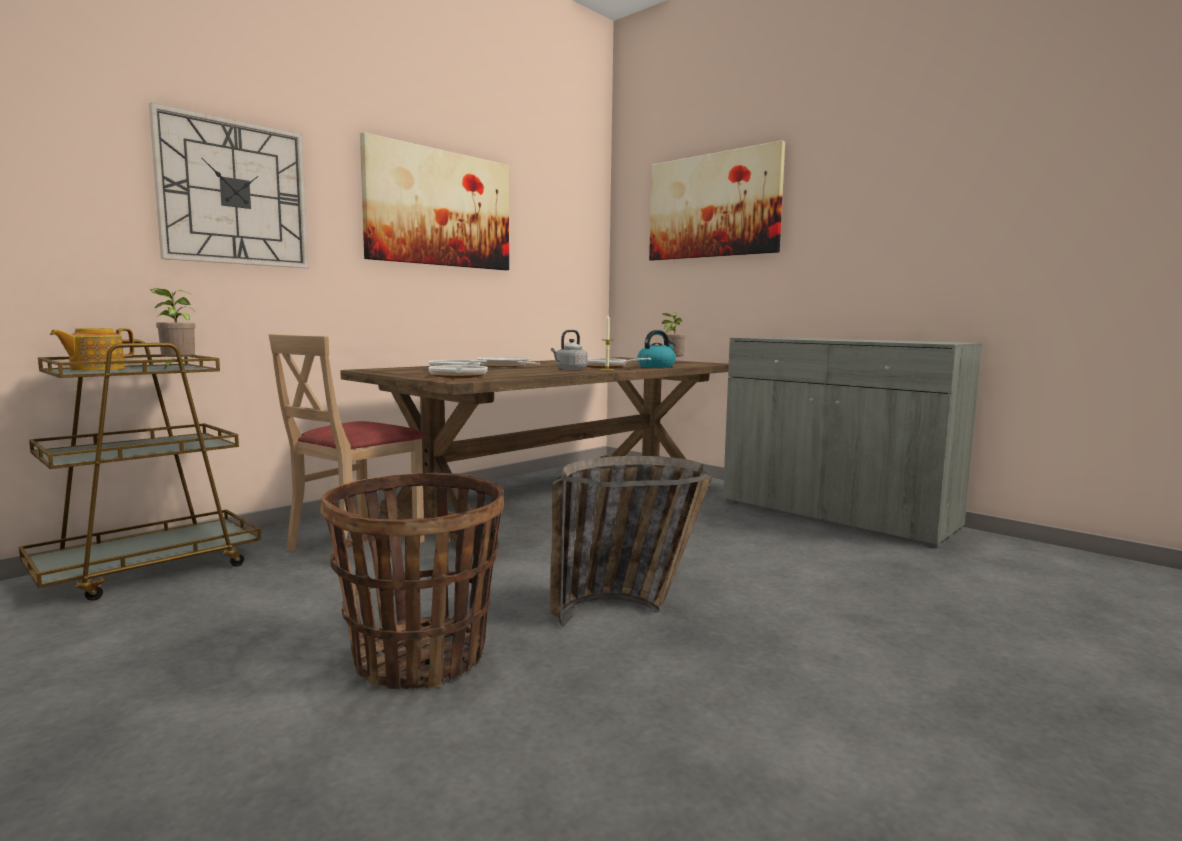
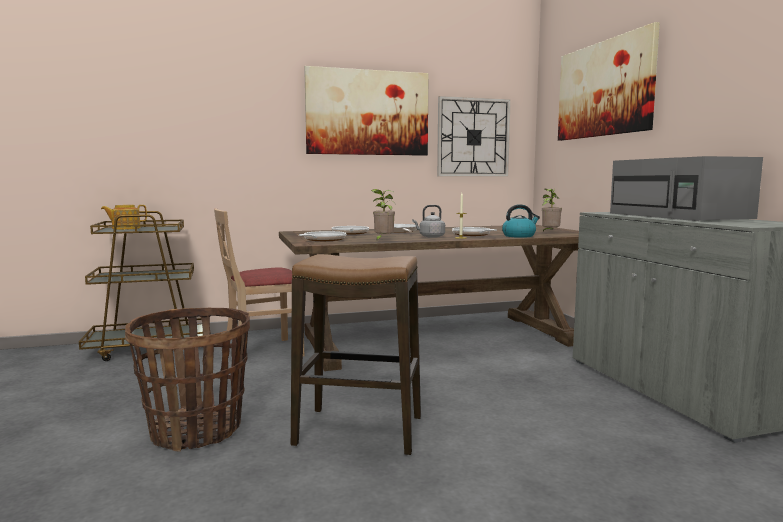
camera: 30 degrees right, 0 degrees up
wall clock [149,102,309,268] -> wall clock moved to [437,96,511,177]
potted plant [151,288,195,368] -> potted plant moved to [371,189,395,241]
basket [550,456,713,627] -> stool [291,254,421,455]
none -> grey microwave [610,156,763,221]

